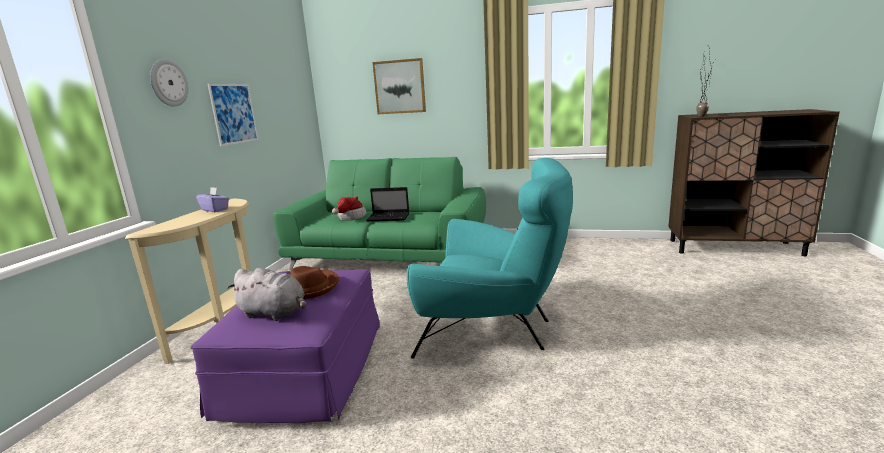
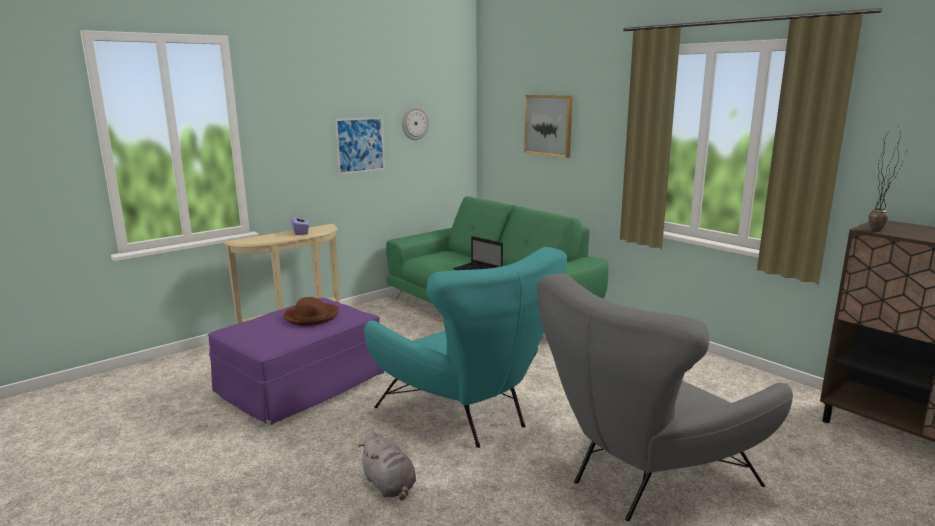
camera: 35 degrees right, 0 degrees up
wall clock [150,59,188,107] -> wall clock moved to [402,106,429,140]
grey plush toy [228,268,306,321] -> grey plush toy moved to [358,432,416,501]
hat [332,197,367,220] -> none
none -> grey armchair [537,273,793,521]

